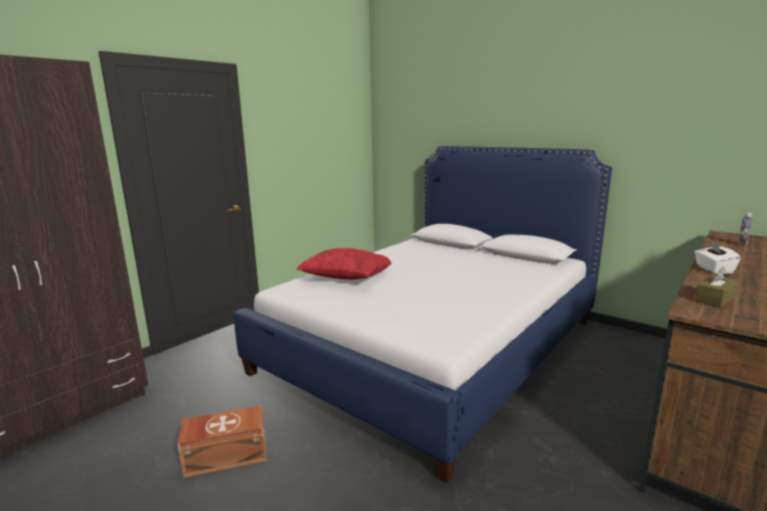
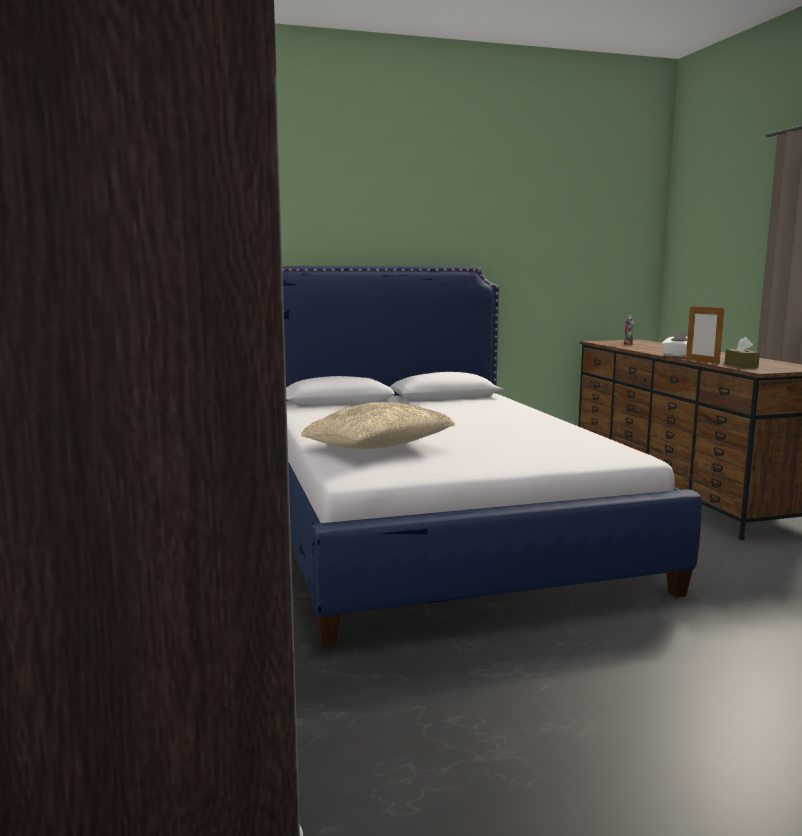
camera: 55 degrees left, 5 degrees down
brown storage box [178,405,267,478] -> none
red pillow [297,248,391,280] -> beige pillow [301,402,455,449]
none -> picture frame [686,305,724,364]

